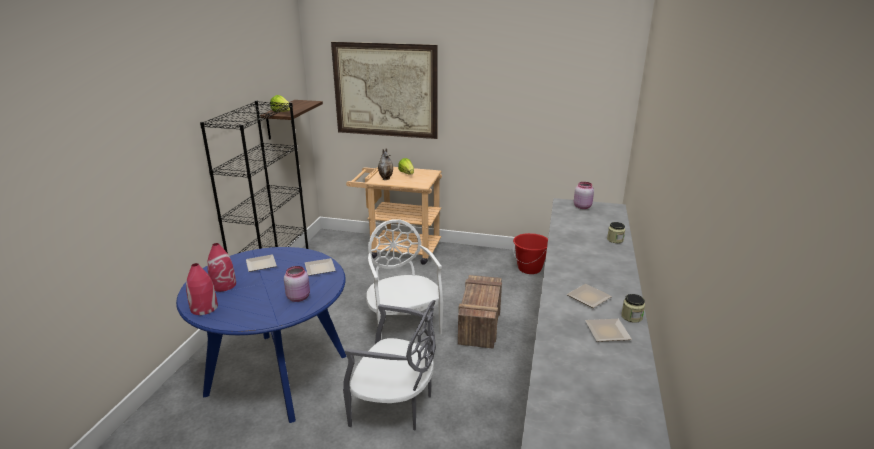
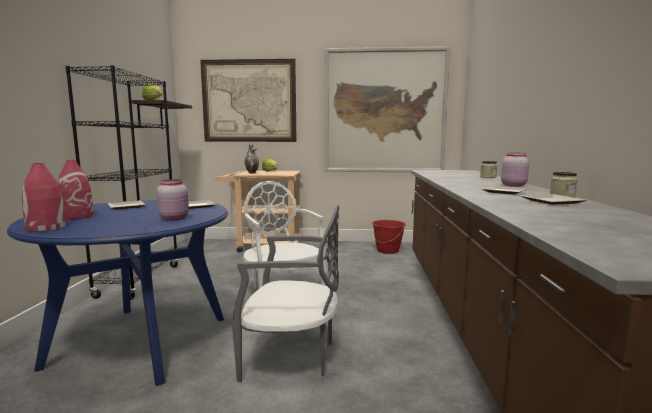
camera: 10 degrees left, 15 degrees down
crate [458,275,502,349] -> none
pink jar [574,182,594,209] -> pink jar moved to [501,153,529,187]
none -> picture [325,46,450,172]

